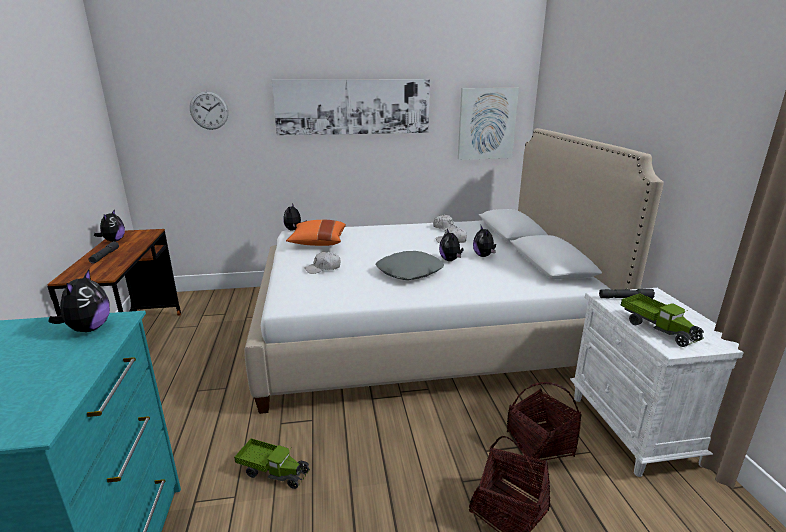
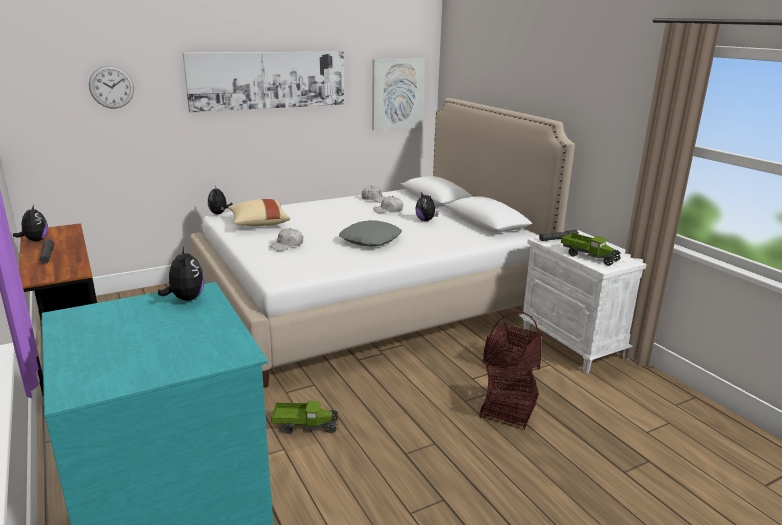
camera: 20 degrees left, 0 degrees up
orange pillow [286,220,346,246] -> beige pillow [228,199,290,226]
plush toy [439,229,464,261] -> none

